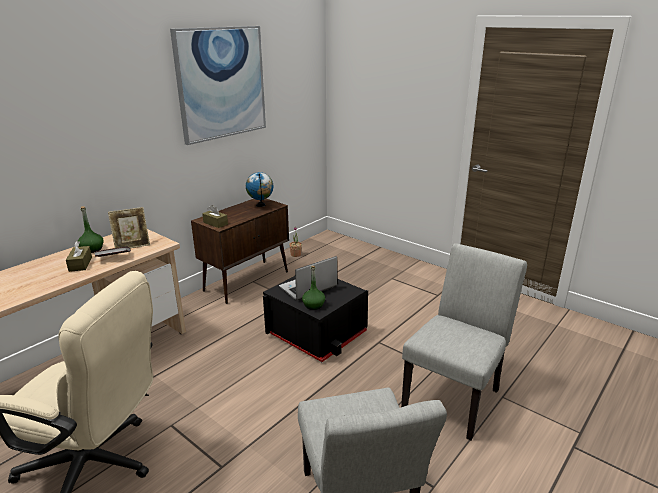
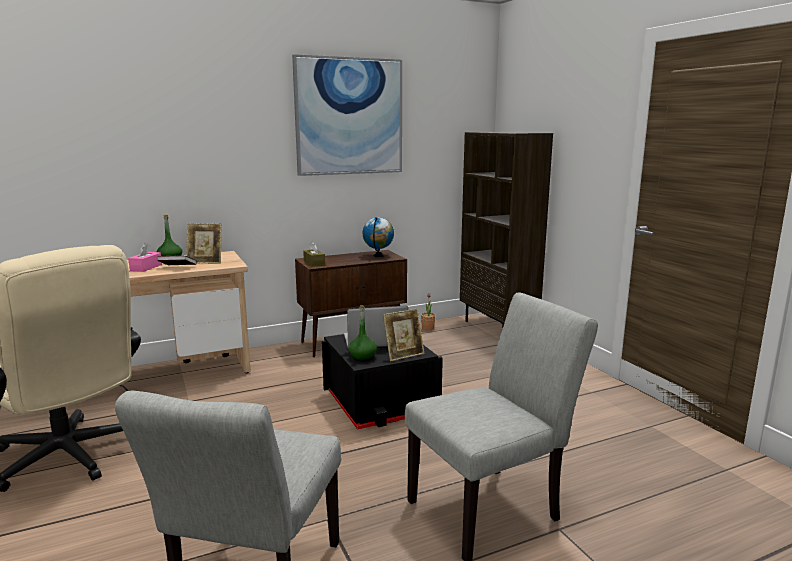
camera: 25 degrees right, 10 degrees down
brown tissue box [66,241,92,272] -> pink tissue box [128,243,162,272]
none -> picture frame [383,309,424,361]
none -> brown bookcase [460,132,553,329]

